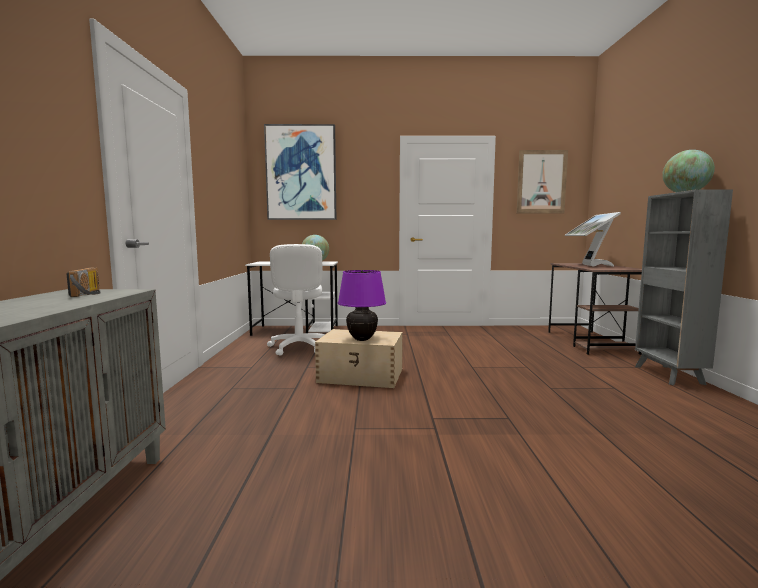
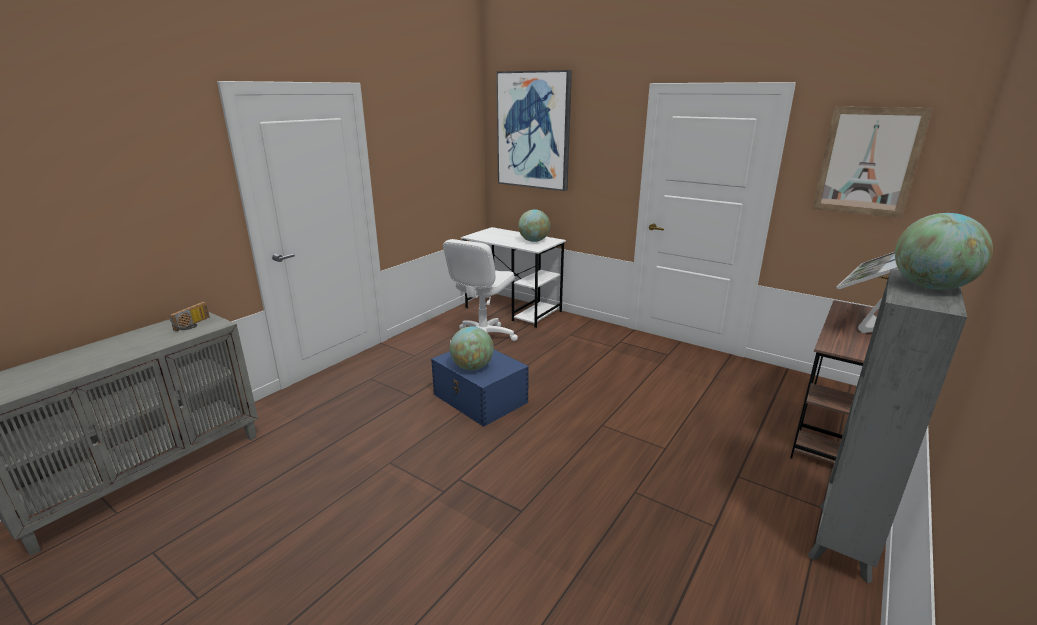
camera: 35 degrees right, 15 degrees up
beige storage box [315,329,403,388] -> blue storage box [431,349,529,427]
purple table lamp [338,270,386,341] -> globe [450,326,494,370]

